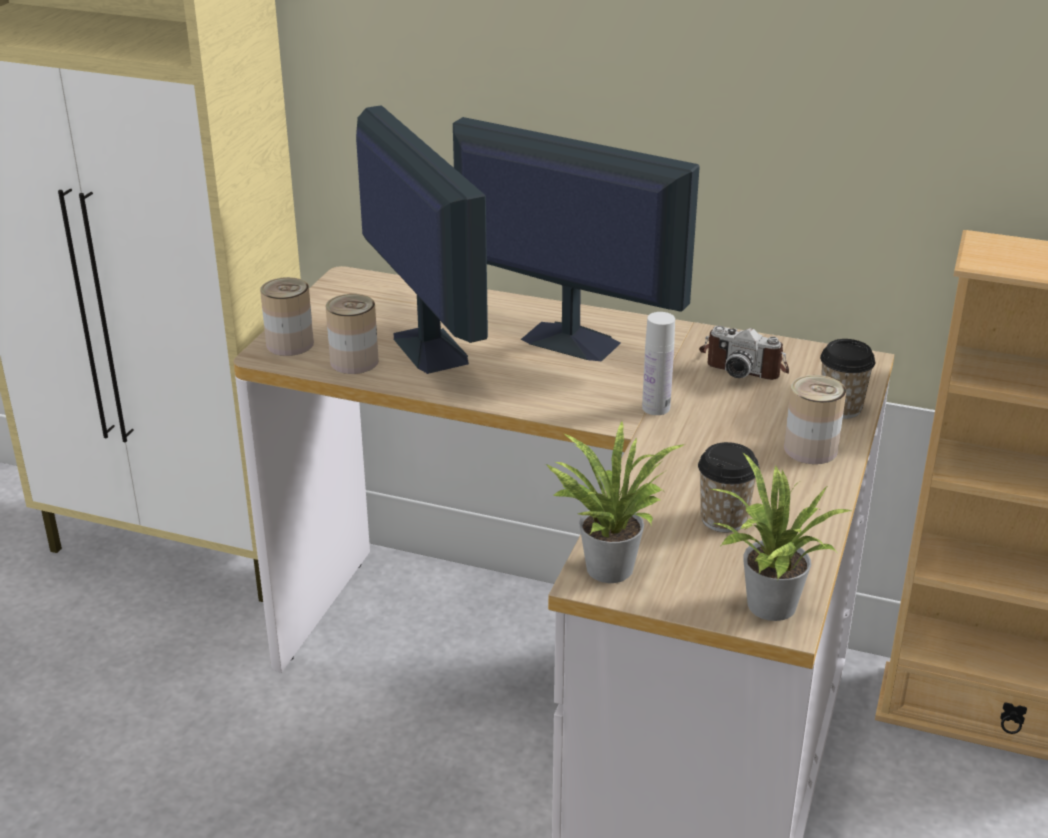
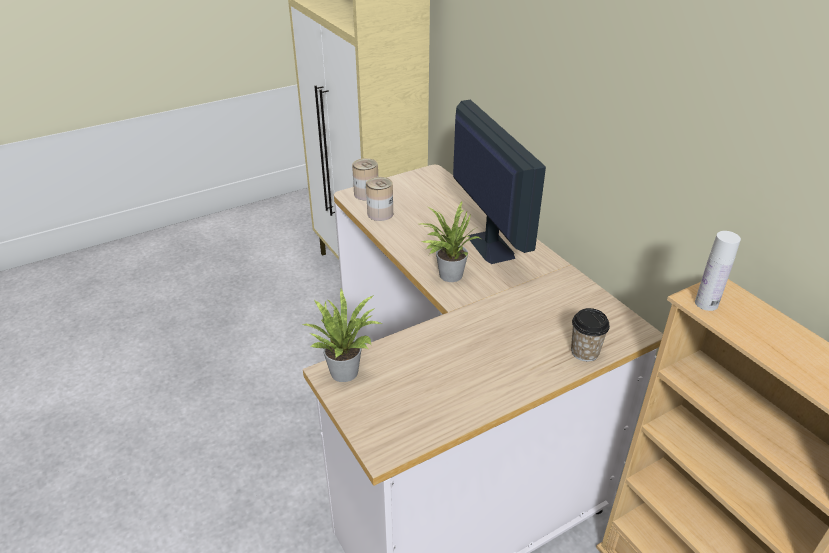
camera: 40 degrees right, 5 degrees up
monitor [356,105,488,374] -> none
white bottle [642,312,675,415] -> white bottle moved to [695,231,741,311]
cup [698,442,760,532] -> none
camera [699,326,789,380] -> none
potted plant [710,453,851,621] -> potted plant moved to [420,201,481,282]
can [784,375,846,464] -> none

